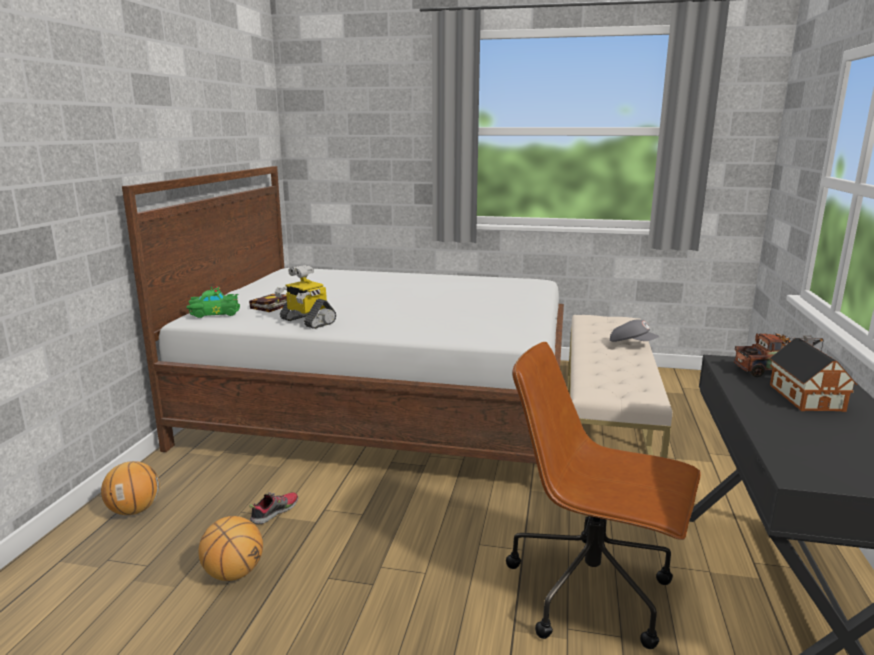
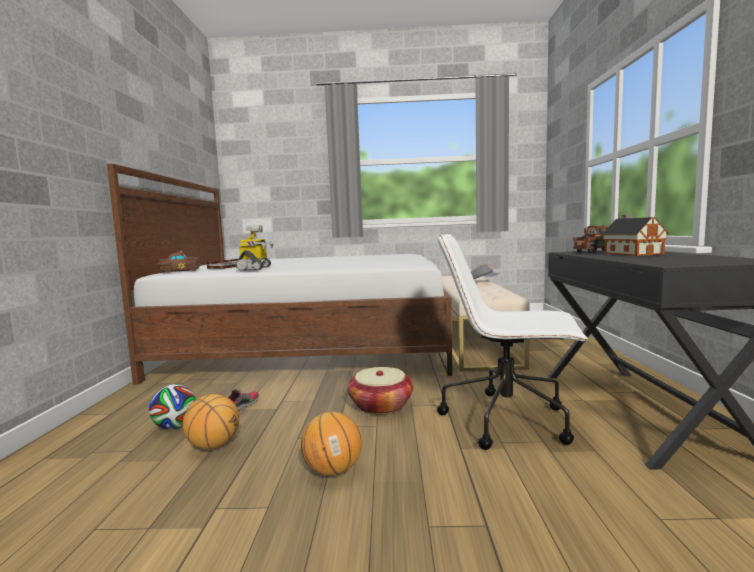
camera: 10 degrees left, 10 degrees down
basketball [101,461,160,515] -> basketball moved to [301,412,362,476]
green toy car [187,287,240,318] -> brown toy car [157,250,200,273]
toy robot [275,265,336,329] -> toy robot turned 120 degrees counterclockwise [235,225,273,271]
brown office chair [506,342,701,649] -> white office chair [437,234,588,450]
none -> football [149,384,197,429]
none -> basket [347,367,413,415]

